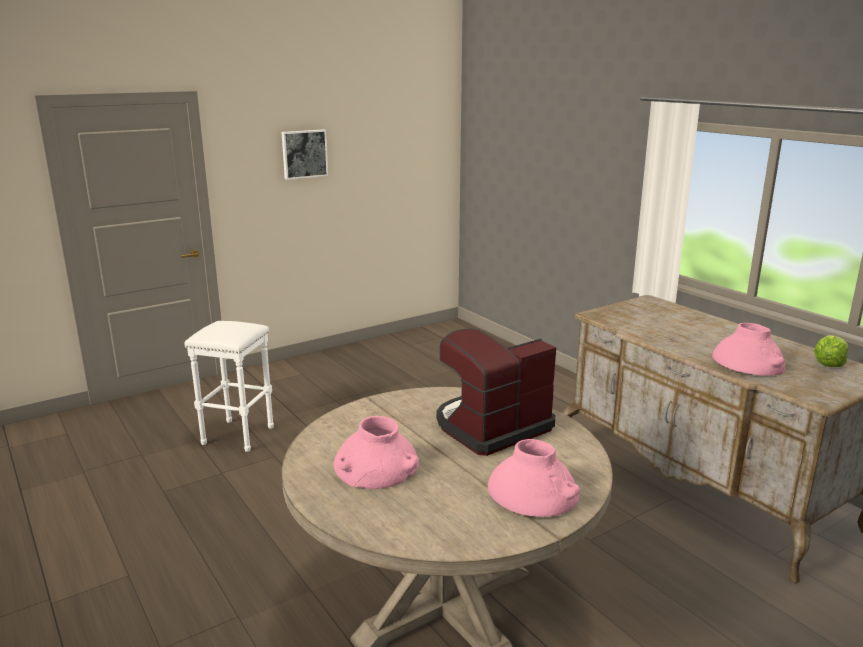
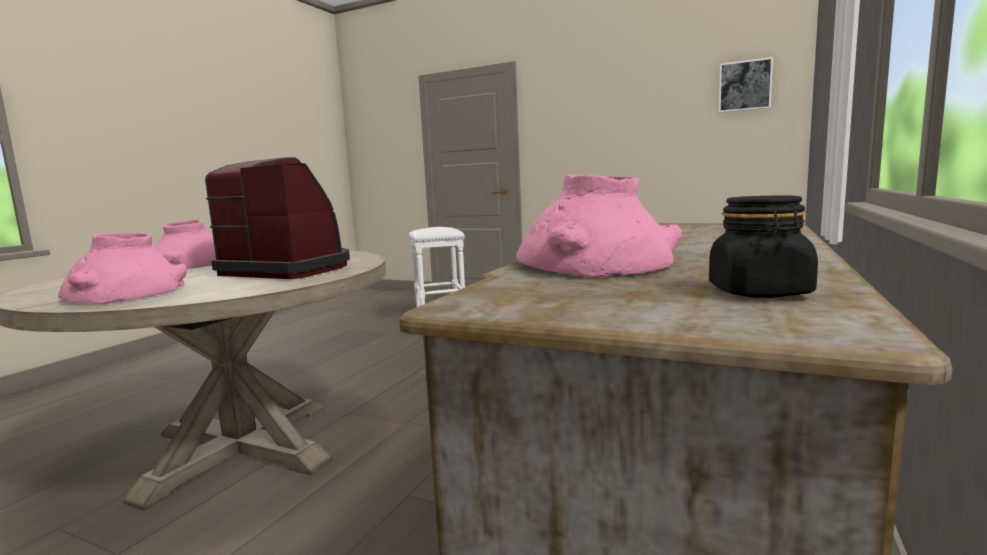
camera: 60 degrees right, 10 degrees down
picture [282,129,328,180] -> picture moved to [719,57,773,113]
lettuce [814,336,848,367] -> black jar [709,196,818,298]

